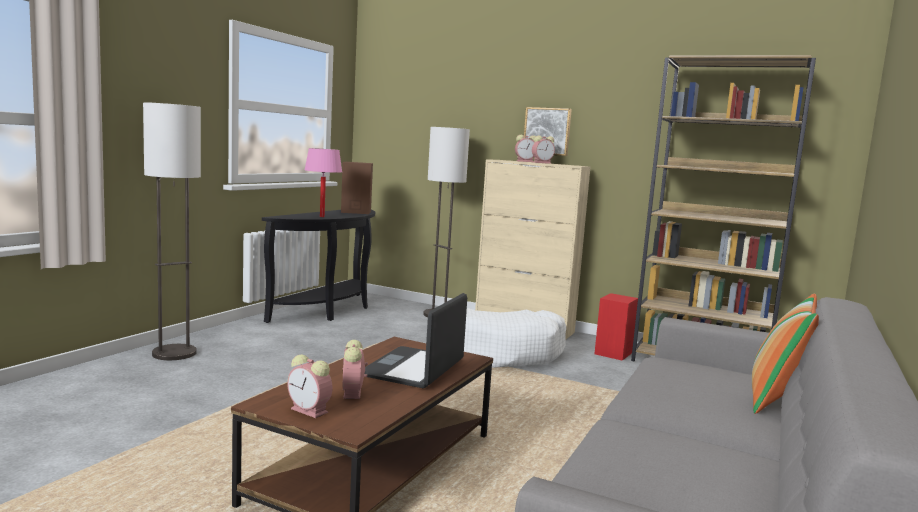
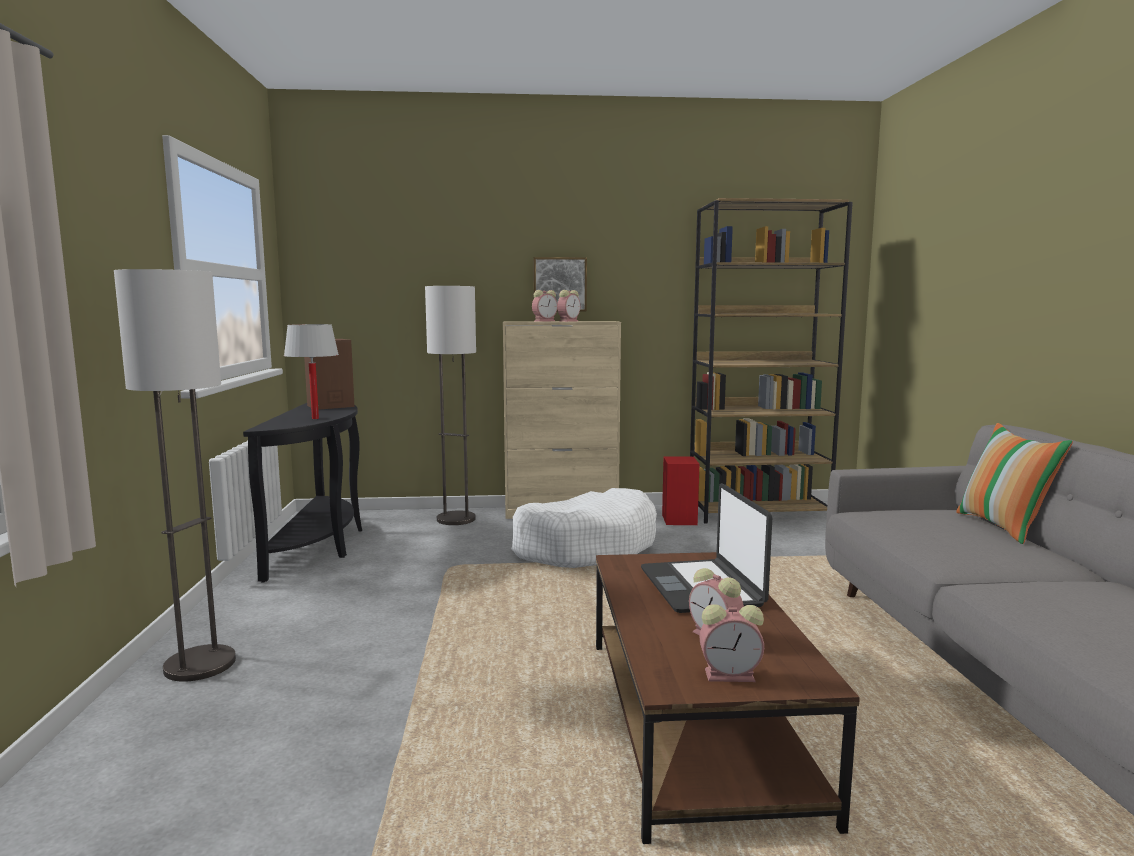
camera: 30 degrees left, 0 degrees up
pink table lamp [305,148,342,217] -> white table lamp [284,324,339,419]

